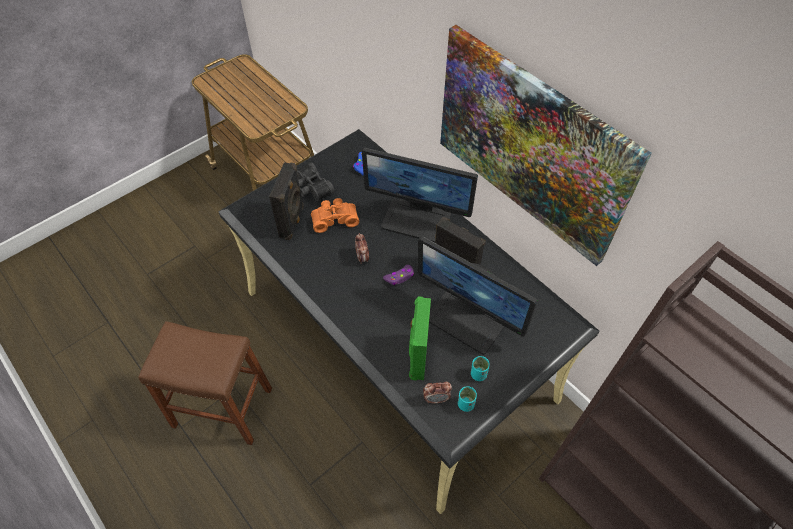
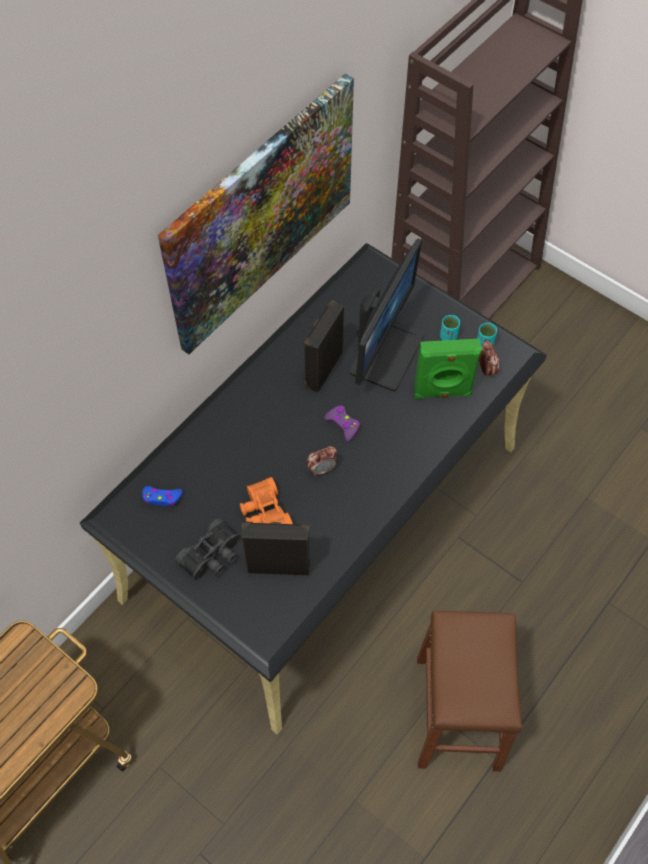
camera: 100 degrees left, 5 degrees up
monitor [362,148,478,243] -> none

